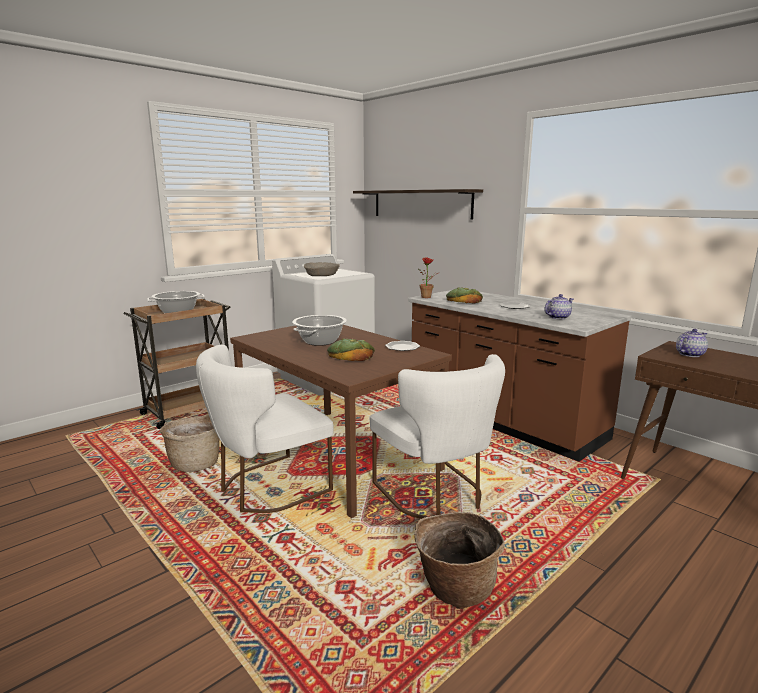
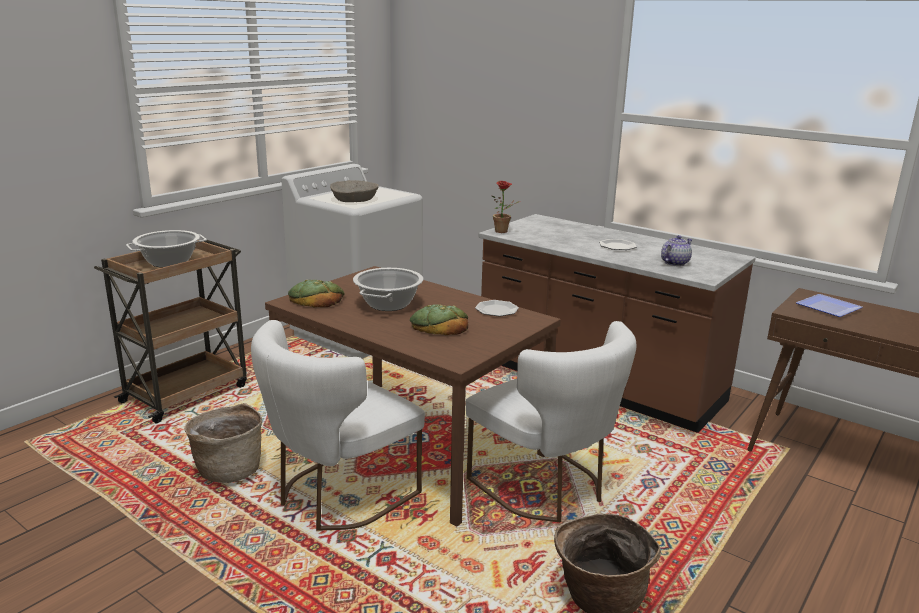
camera: 10 degrees left, 5 degrees up
shelf [353,189,483,220] -> none
bread [446,288,483,303] -> bread moved to [288,280,345,307]
teapot [676,329,708,357] -> plate [796,294,863,317]

